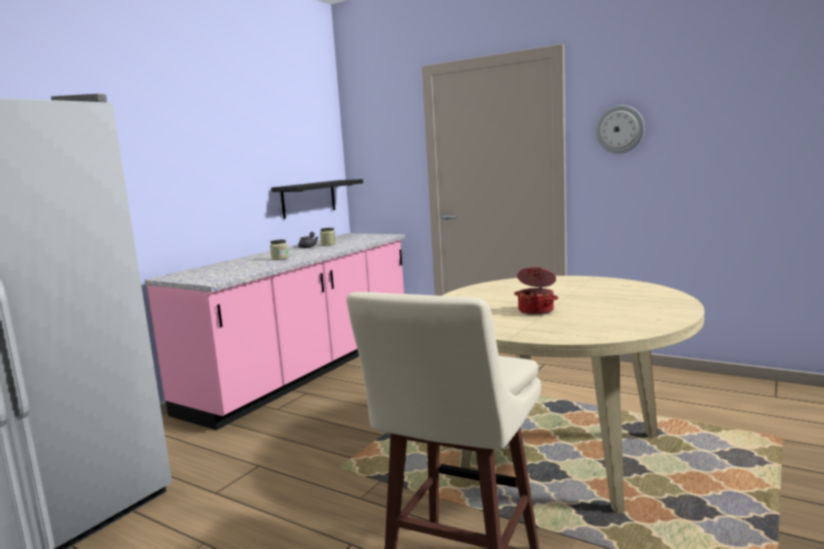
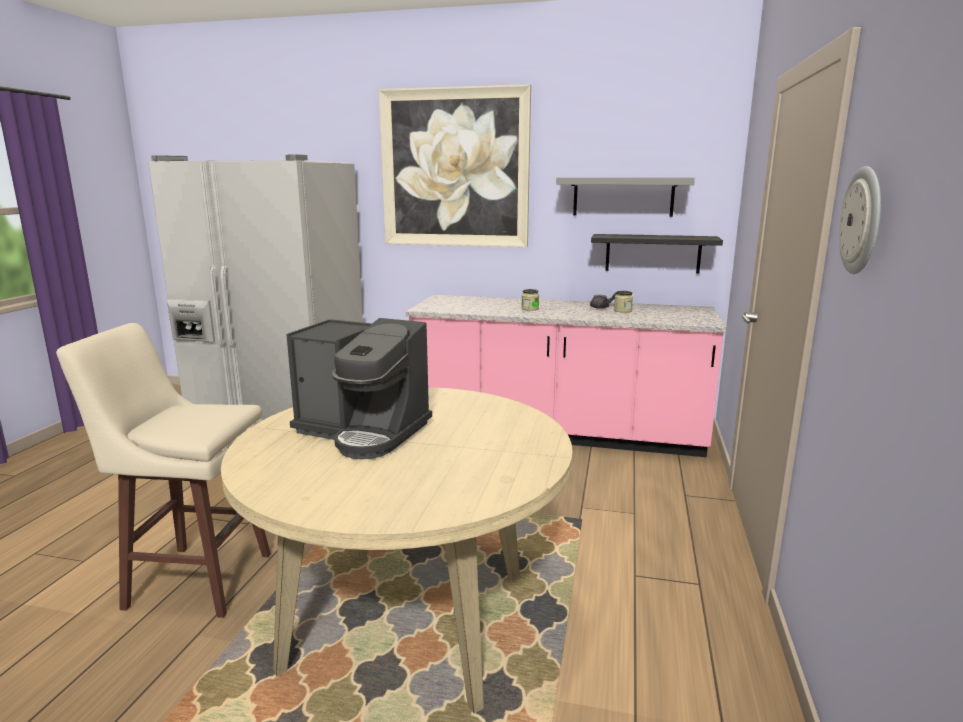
camera: 70 degrees right, 5 degrees up
cooking pot [514,267,558,315] -> coffee machine [286,318,432,459]
none -> picture [379,84,531,247]
none -> grey shelf [556,178,695,217]

